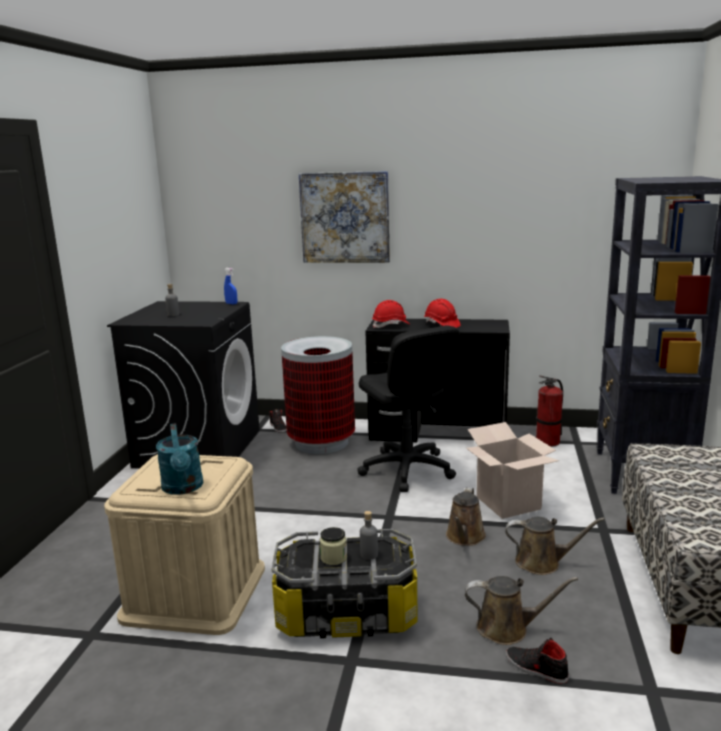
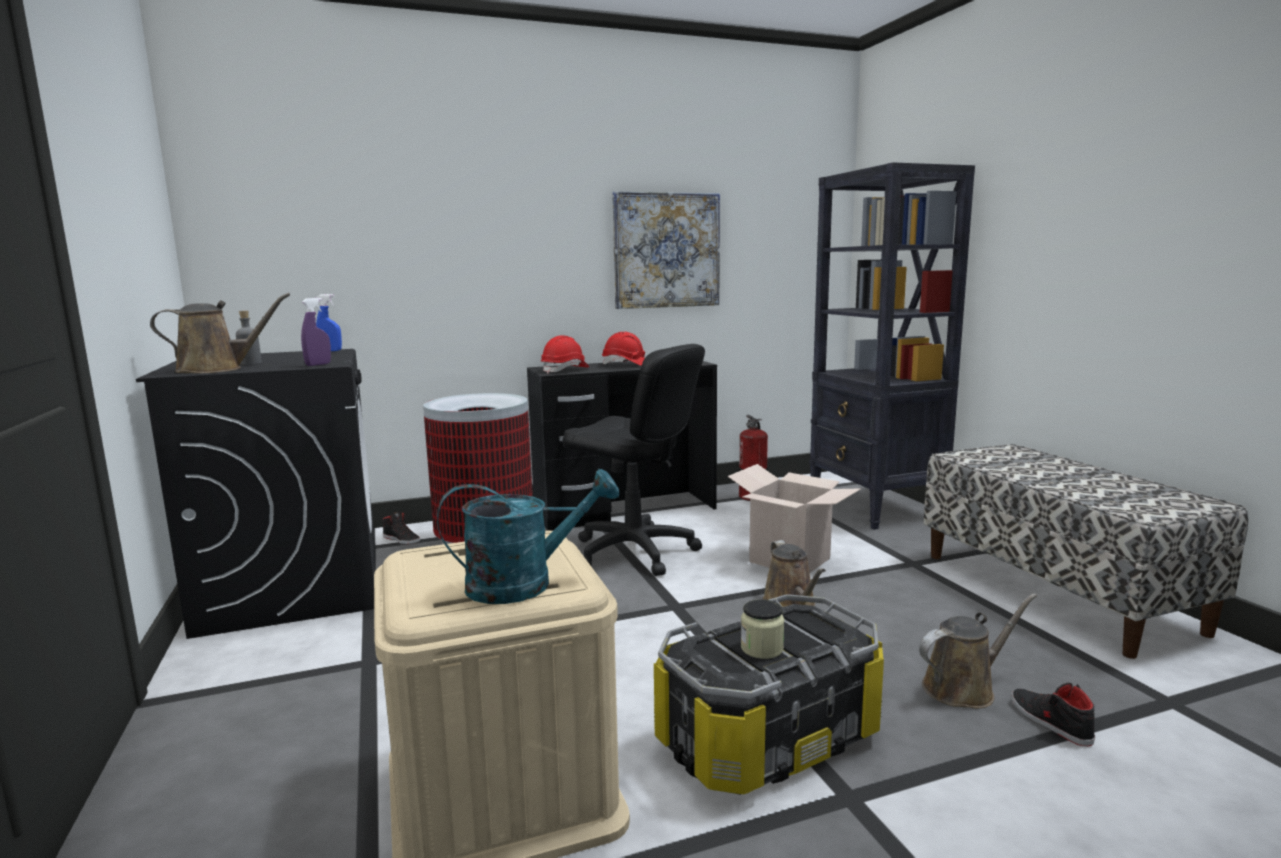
camera: 30 degrees left, 5 degrees down
turquoise watering can [156,423,203,495] -> turquoise watering can turned 60 degrees counterclockwise [437,469,619,604]
picture [299,171,390,263] -> picture moved to [612,191,720,309]
grey bottle [360,511,378,560] -> none
brown watering can [505,517,605,575] -> brown watering can moved to [150,293,290,373]
black shoe [506,637,569,684] -> black shoe turned 60 degrees clockwise [1011,683,1095,746]
none -> purple spray bottle [301,298,331,366]

